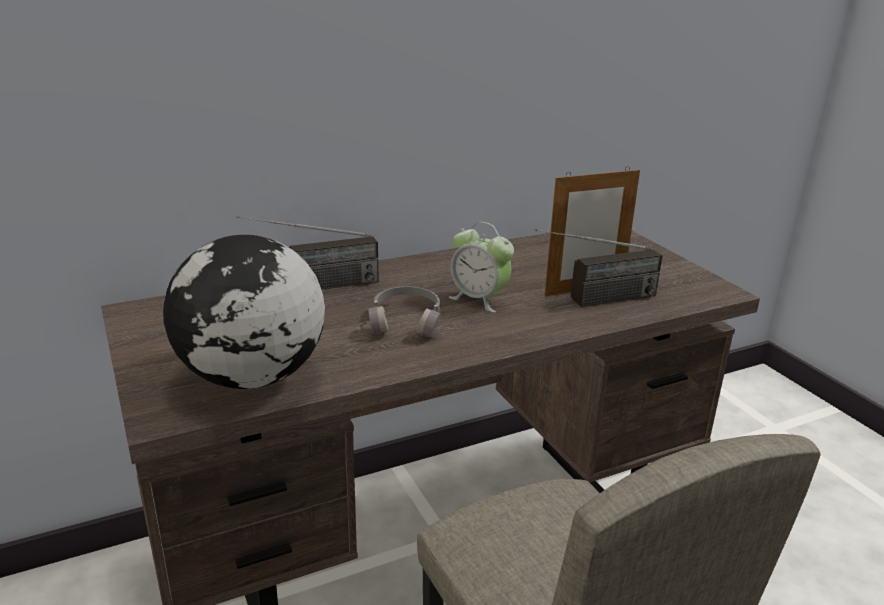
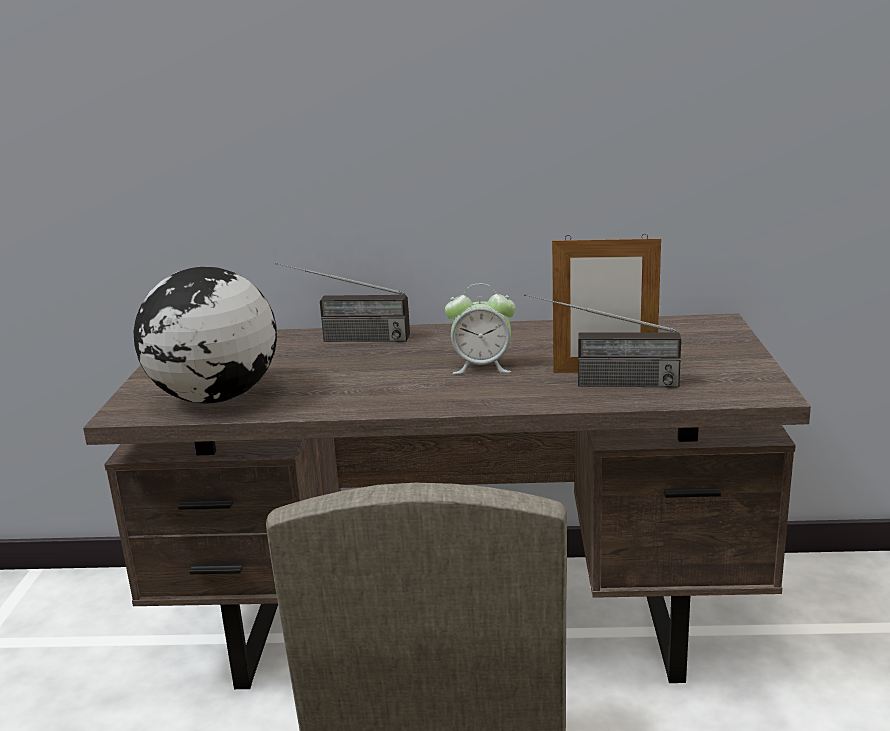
camera: 30 degrees right, 5 degrees down
grey headphones [368,286,440,338] -> none
alarm clock [449,222,514,312] -> alarm clock turned 60 degrees counterclockwise [445,284,516,374]

